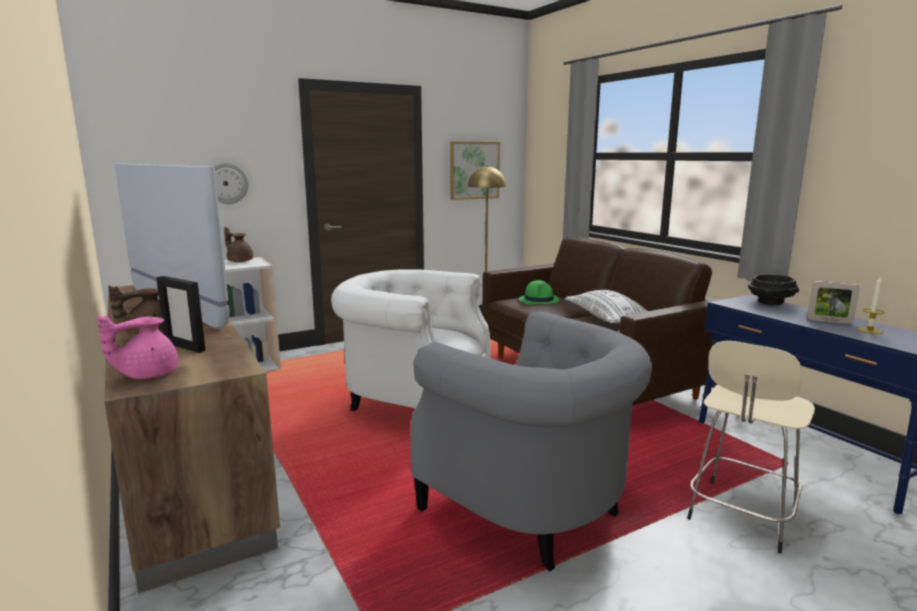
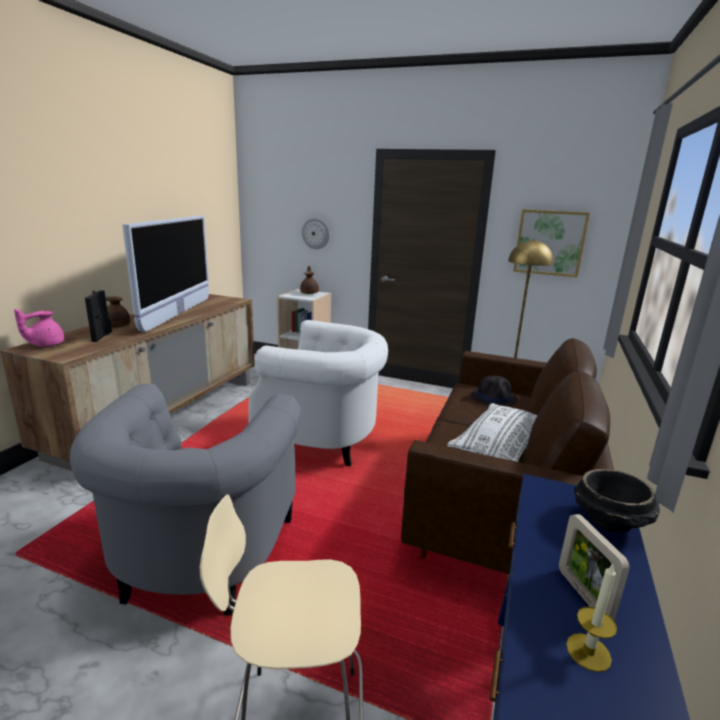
camera: 50 degrees right, 5 degrees up
pink teapot [97,315,178,379] -> pink teapot turned 60 degrees counterclockwise [14,309,64,347]
white armchair [331,269,491,411] -> white armchair turned 120 degrees clockwise [248,320,388,466]
green hat [519,280,559,304] -> black hat [471,375,518,406]

